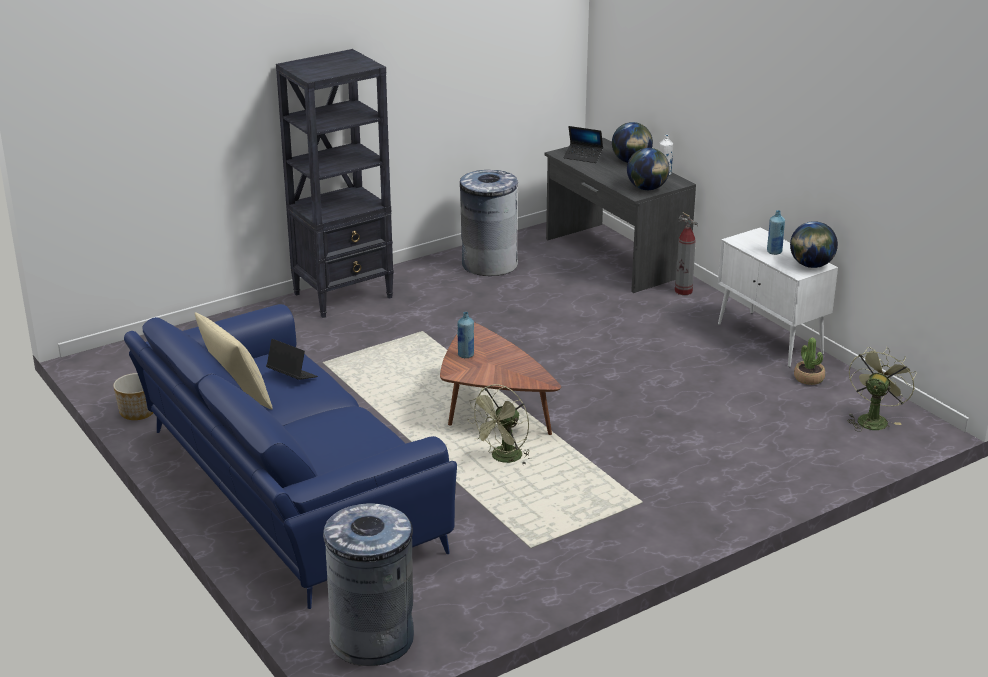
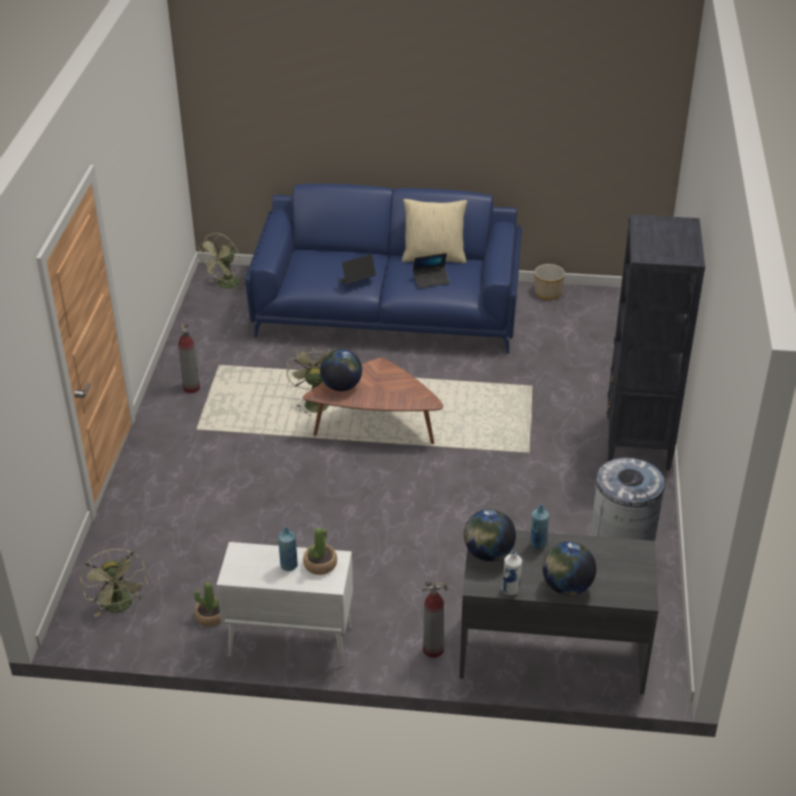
camera: 130 degrees right, 10 degrees up
grey trash can [323,504,414,666] -> green fan [198,233,245,290]
blue bottle [457,312,474,358] -> blue bottle moved to [530,505,549,549]
laptop [564,126,603,163] -> laptop moved to [338,254,376,284]
globe [790,221,838,268] -> globe moved to [320,349,362,391]
none -> fire extinguisher [178,322,200,393]
none -> potted plant [303,527,337,575]

